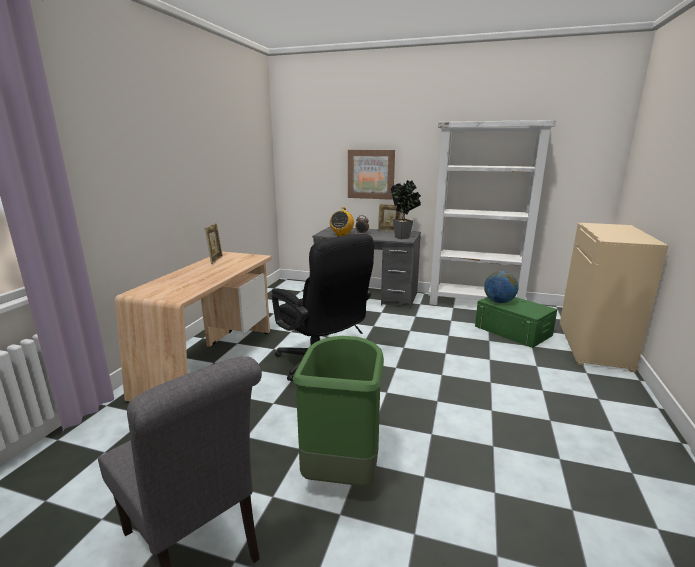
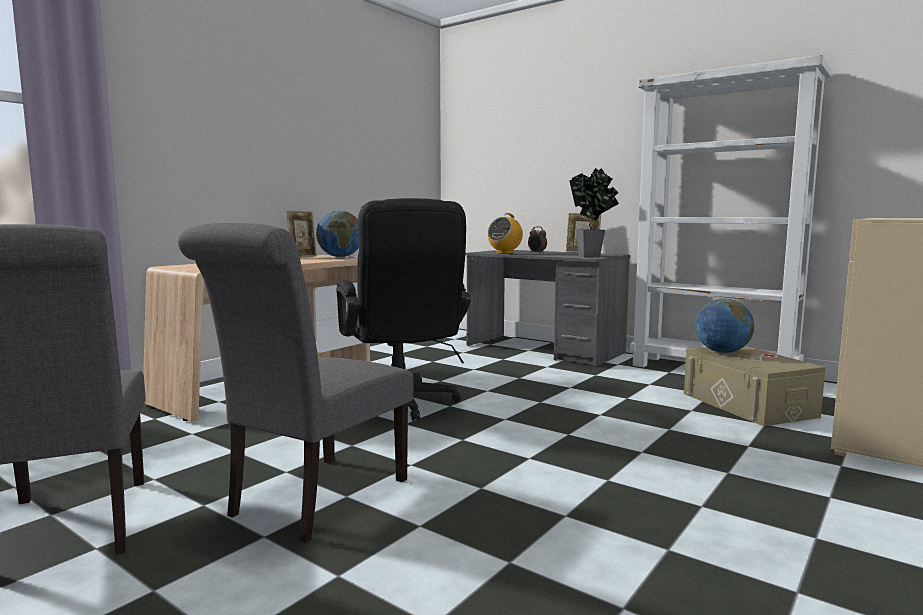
camera: 20 degrees right, 10 degrees down
green trash can [293,336,384,486] -> grey chair [178,223,414,543]
picture [348,150,395,200] -> none
green storage box [475,297,557,348] -> beige storage box [684,346,826,426]
none -> globe [316,210,359,257]

